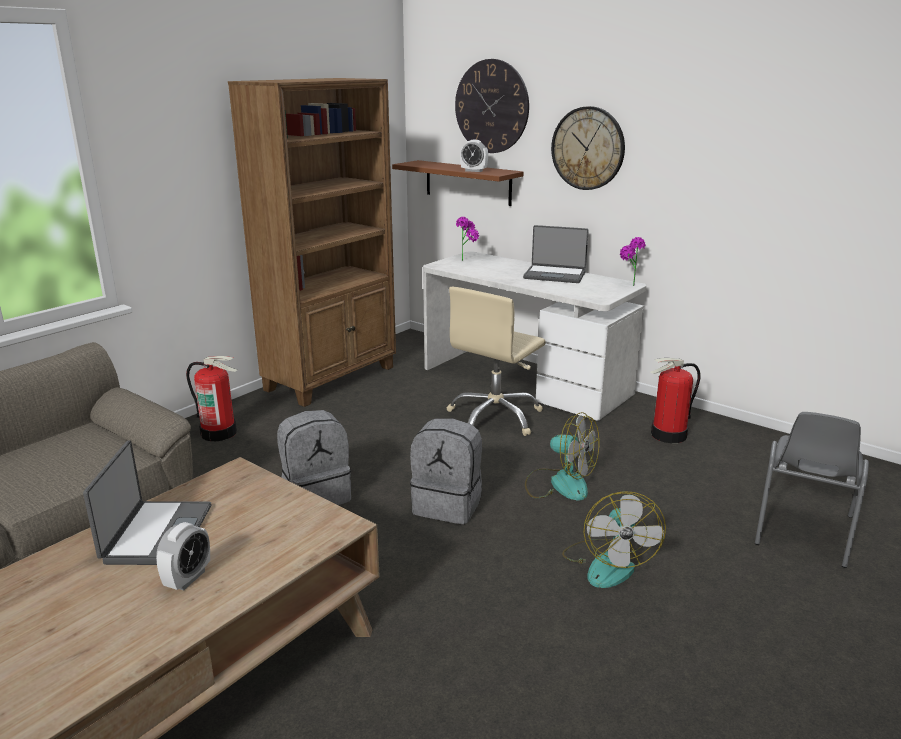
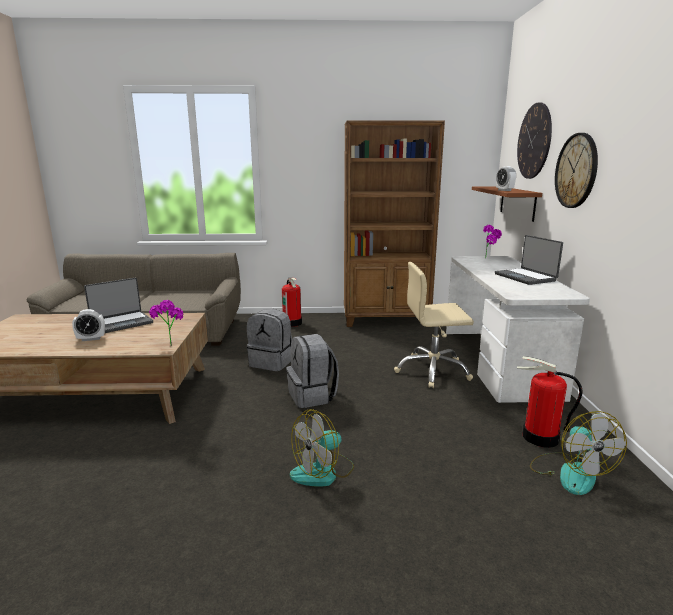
camera: 50 degrees right, 5 degrees down
fan [525,412,599,501] -> fan moved to [530,411,627,495]
potted plant [620,237,646,286] -> potted plant moved to [149,300,184,346]
grey chair [755,412,869,568] -> none

